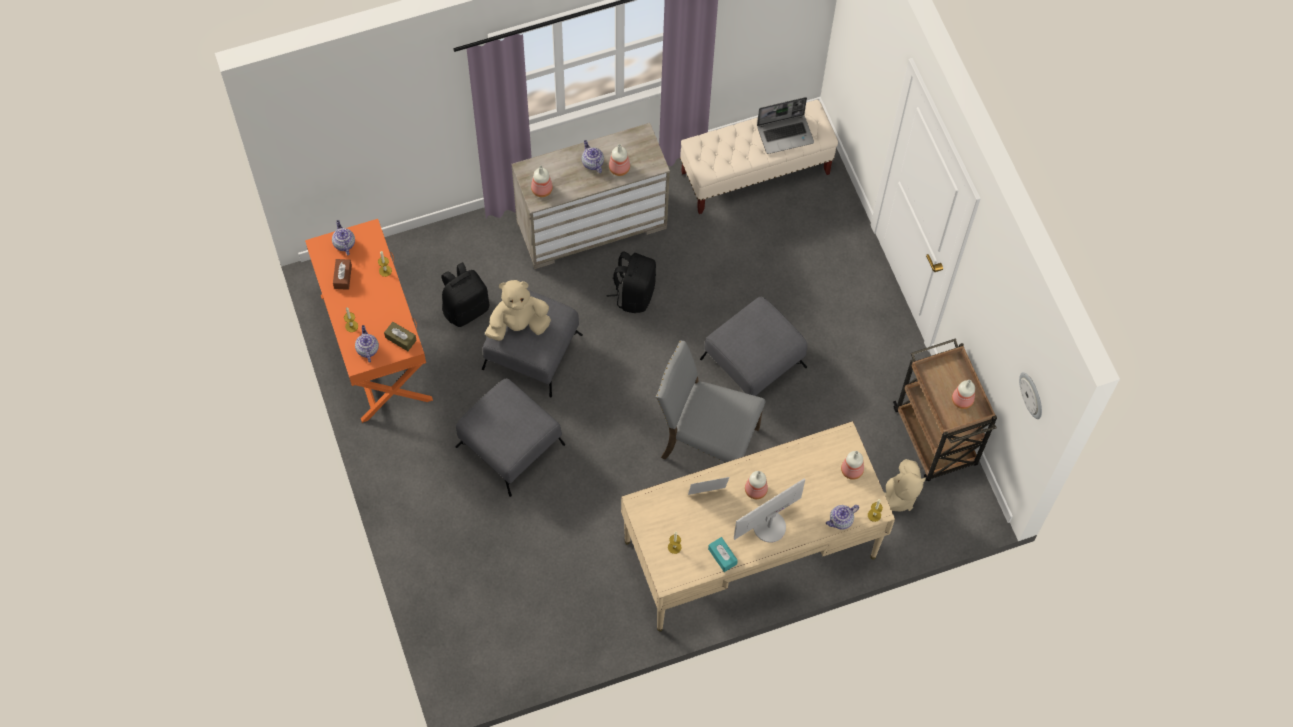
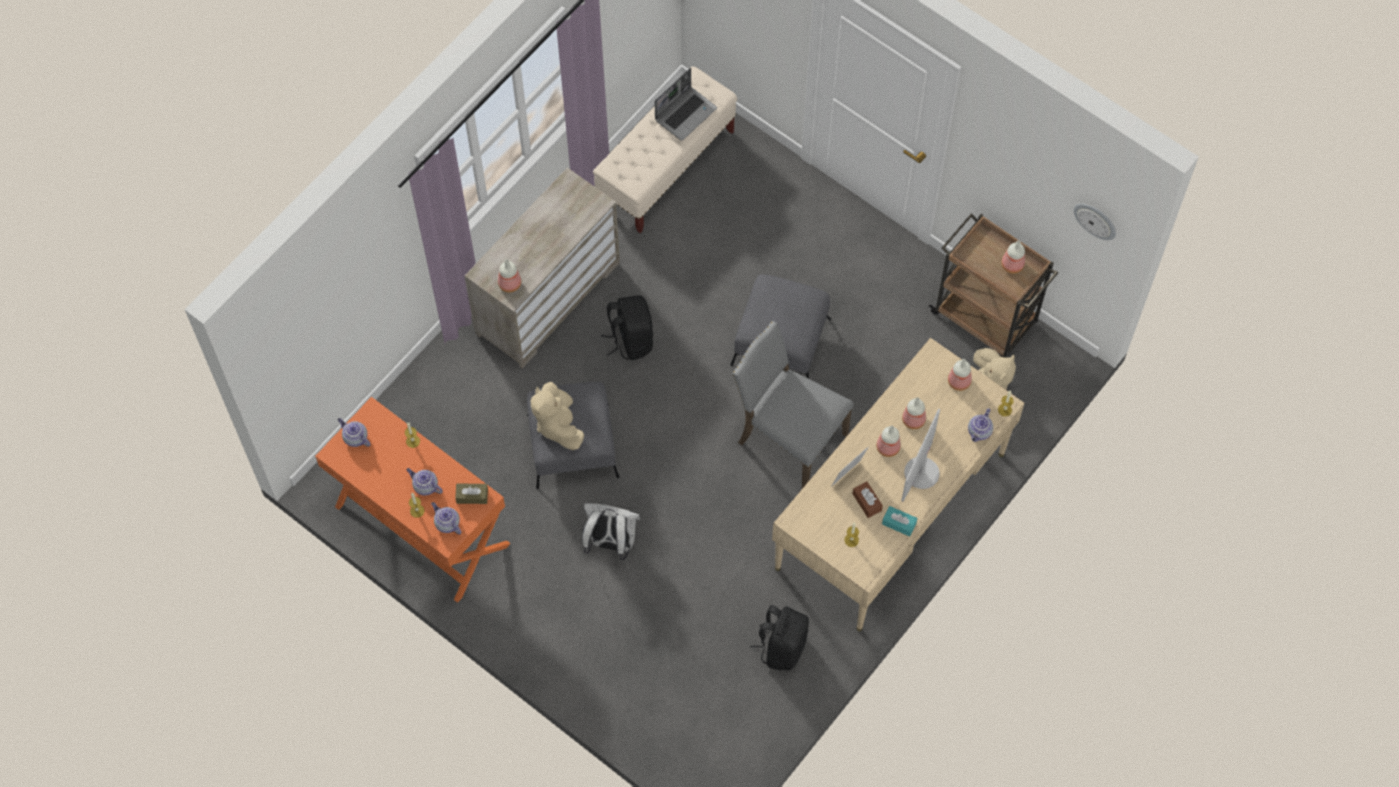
camera: 30 degrees left, 0 degrees up
brown tissue box [333,259,352,290] -> brown tissue box moved to [852,481,883,518]
black backpack [441,262,489,327] -> black backpack moved to [750,605,809,671]
grey ottoman [455,378,565,497] -> white backpack [582,503,640,560]
beige plush toy [485,280,551,341] -> beige plush toy turned 60 degrees counterclockwise [531,382,584,450]
teapot [582,140,604,173] -> teapot moved to [406,468,443,495]
bottle [609,144,630,176] -> bottle moved to [902,397,926,429]
grey chair [656,340,765,463] -> grey chair turned 45 degrees clockwise [732,321,854,488]

